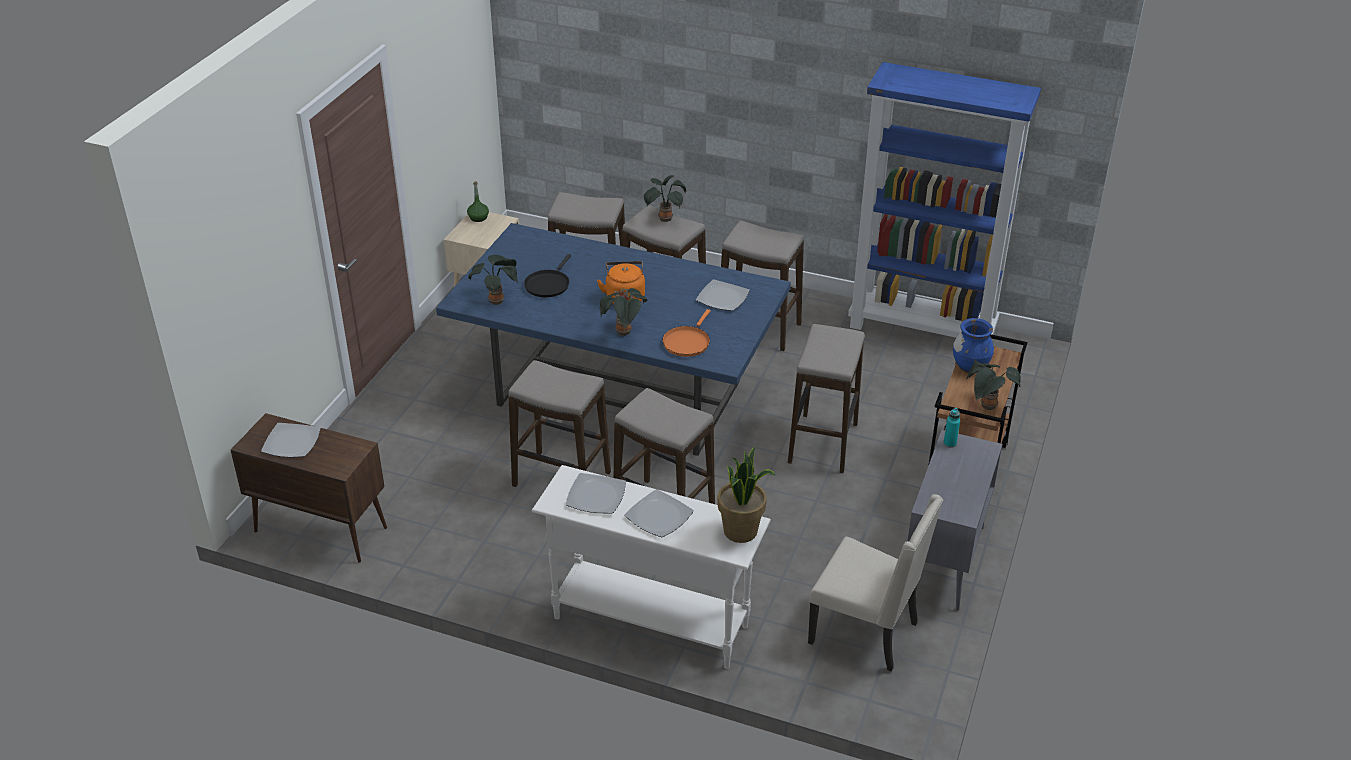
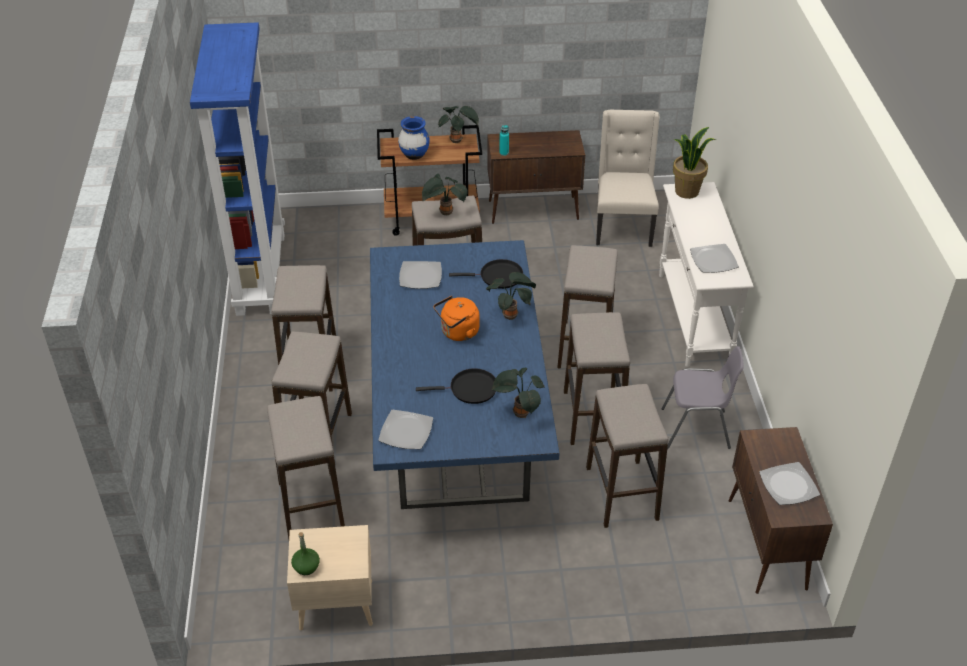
camera: 115 degrees left, 5 degrees up
plate [624,489,694,537] -> plate moved to [378,409,433,449]
potted plant [644,175,686,222] -> potted plant moved to [422,174,468,215]
orange frying pan [662,309,711,357] -> black frying pan [449,259,523,289]
grey cabinet [908,430,1002,610] -> brown cabinet [487,130,585,224]
none -> stool [586,384,669,528]
none -> grey chair [661,346,744,449]

